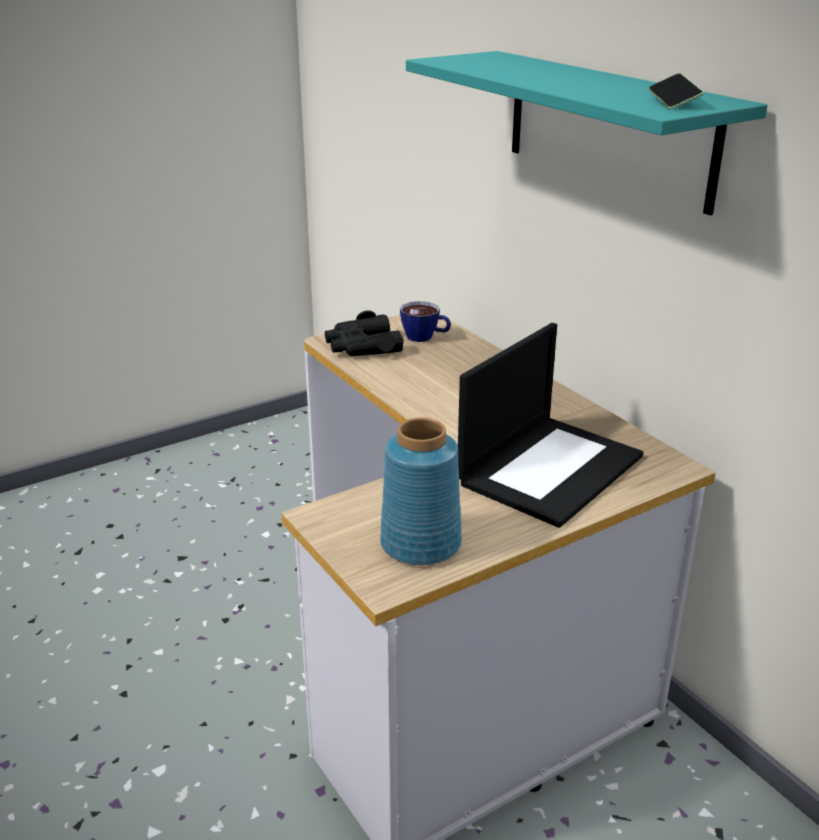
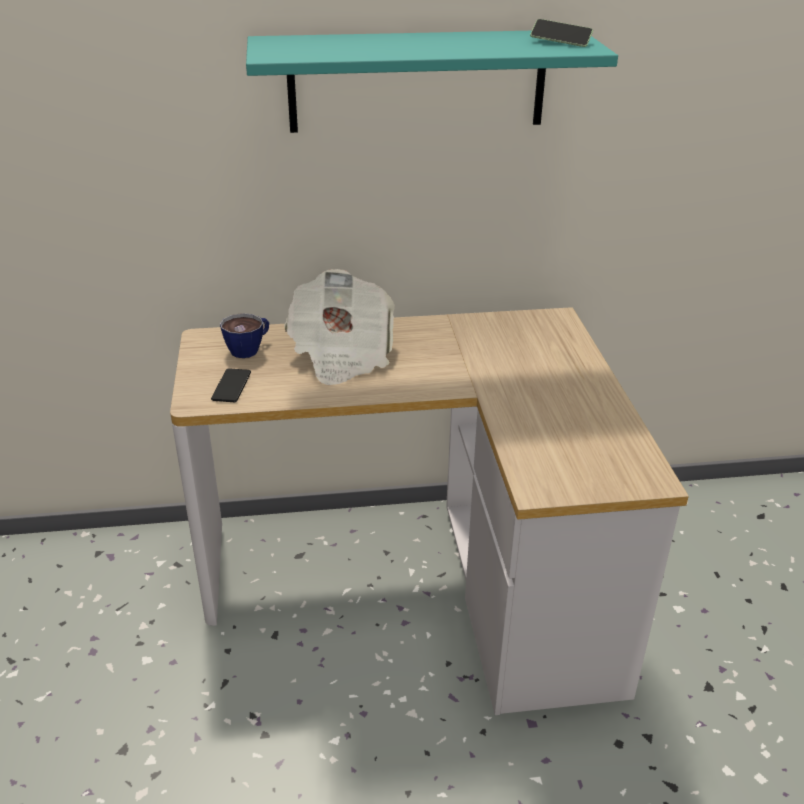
camera: 65 degrees left, 5 degrees up
black binoculars [325,310,404,356] -> phone [211,368,251,402]
blue vase [380,418,462,565] -> none
laptop [458,323,644,528] -> none
none -> newspaper [284,269,395,385]

